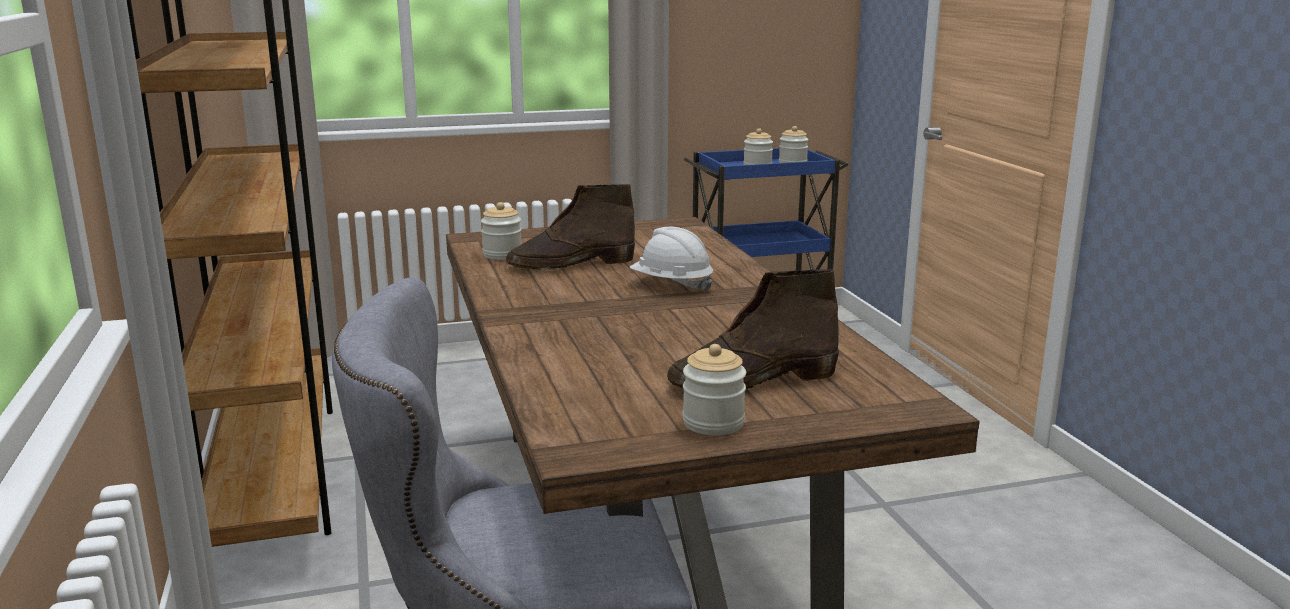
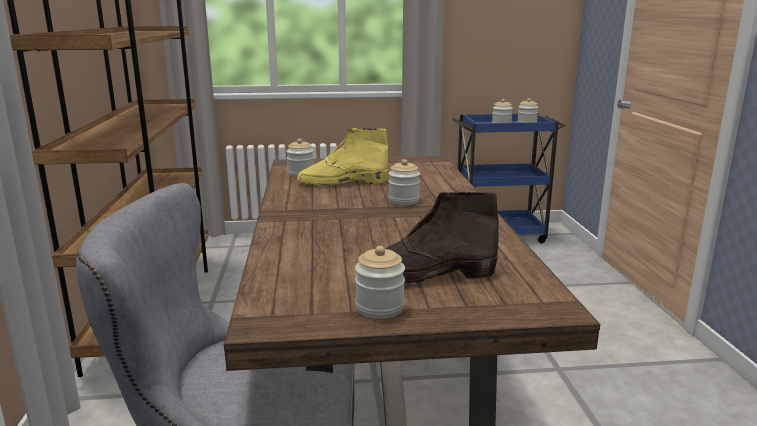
camera: 10 degrees right, 0 degrees up
brown boot [506,184,635,270] -> yellow boot [297,128,388,186]
white hard hat [630,227,713,292] -> jar [388,159,420,205]

